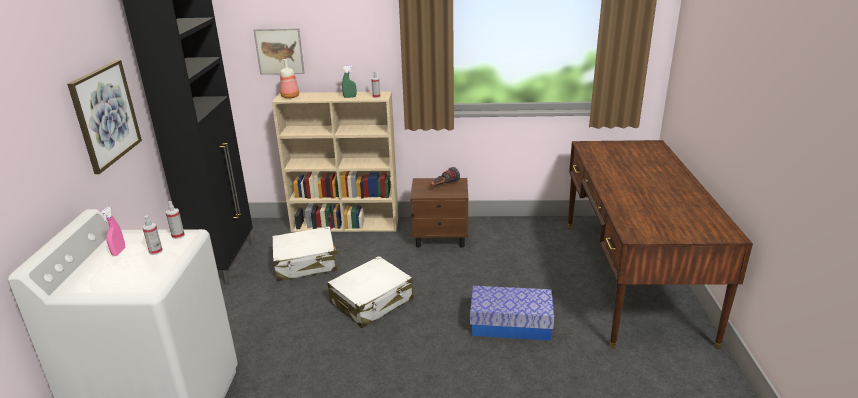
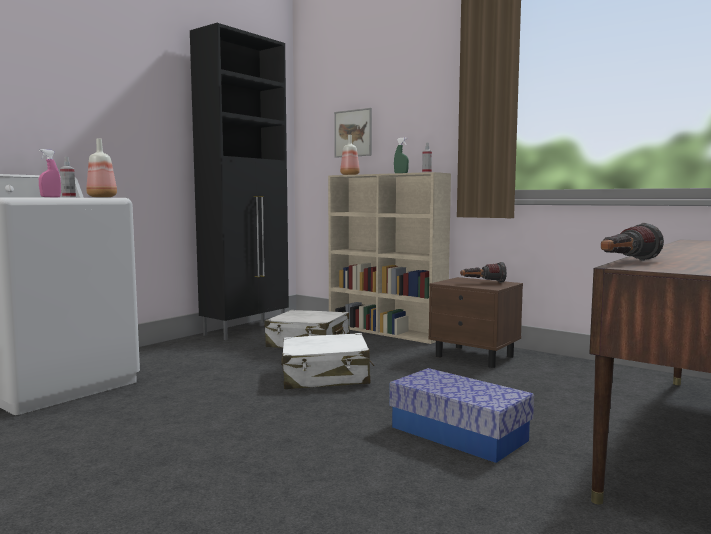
camera: 35 degrees right, 20 degrees down
picture [67,60,142,174] -> none
spray bottle [166,201,185,239] -> bottle [86,139,117,197]
none -> flashlight [601,223,664,261]

